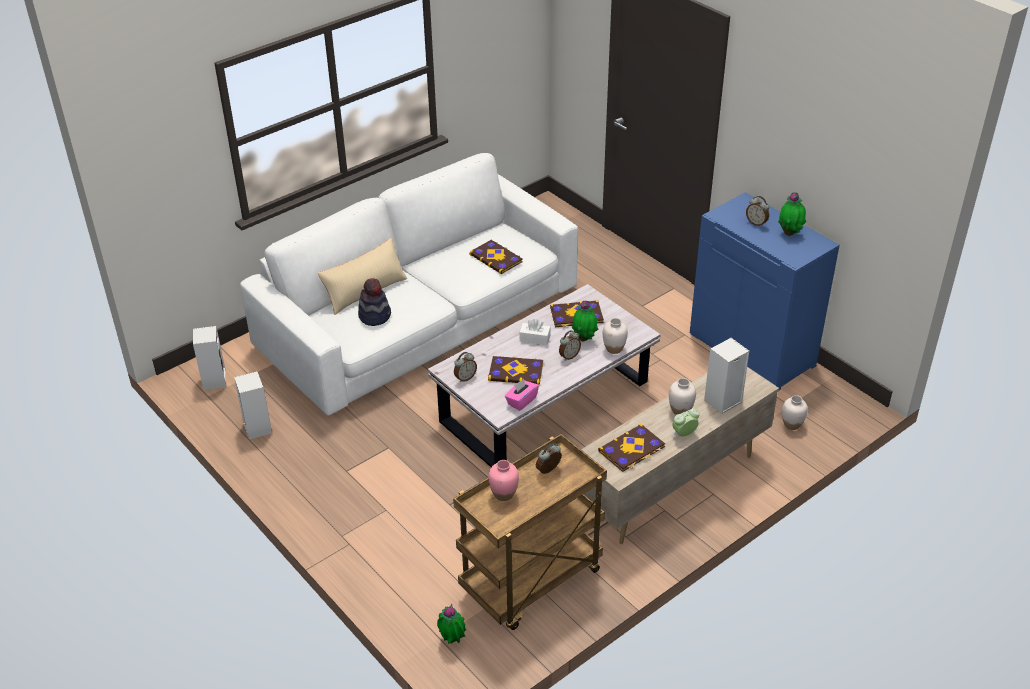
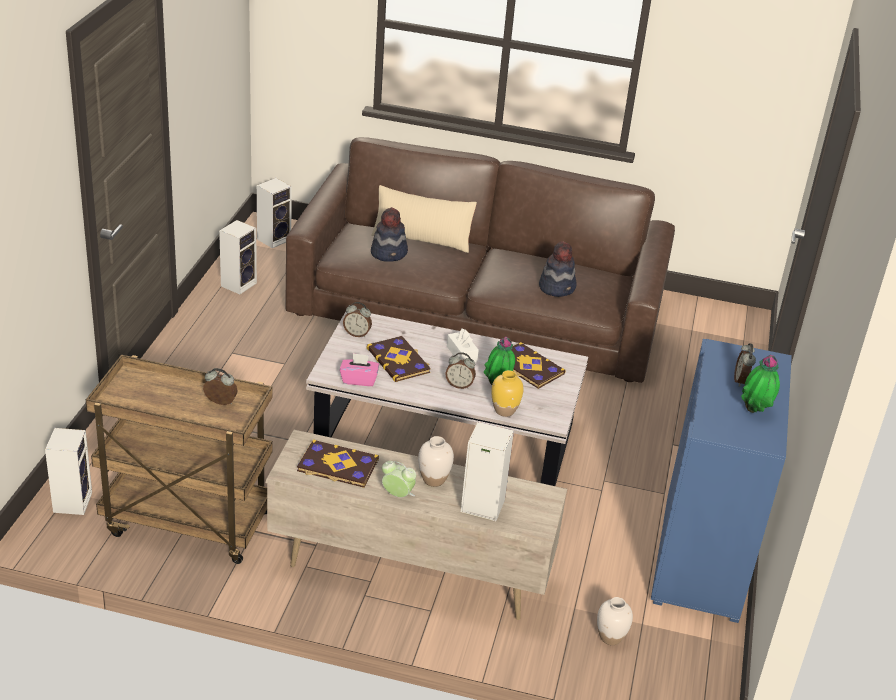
camera: 50 degrees right, 5 degrees down
white sofa [240,153,578,415] -> brown sofa [285,137,675,383]
potted plant [437,604,466,644] -> speaker [45,428,92,515]
book [469,240,523,274] -> hat [539,241,576,297]
pink vase [488,460,519,501] -> none
white vase [603,318,628,354] -> yellow vase [491,370,524,417]

